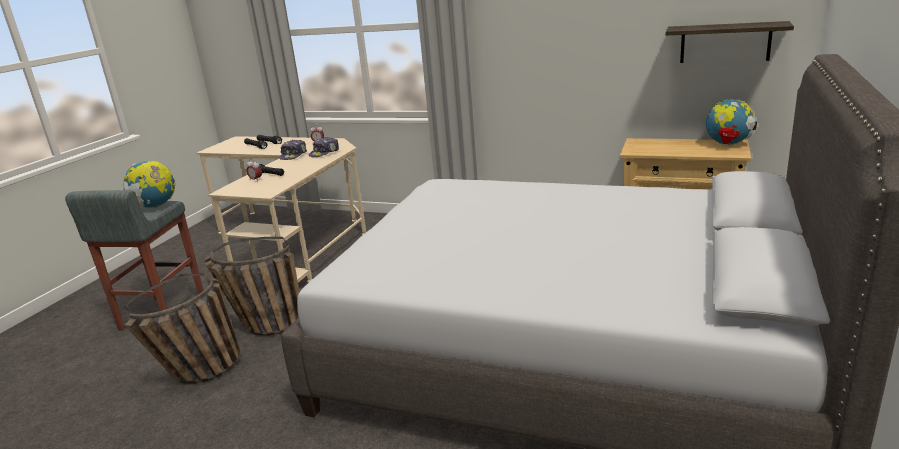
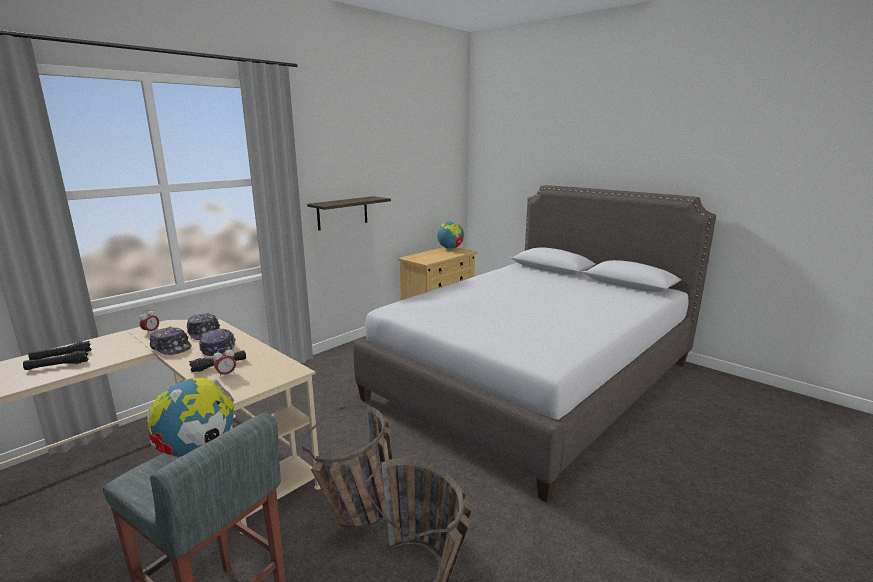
camera: 70 degrees left, 5 degrees down
shelf [666,21,794,63] -> shelf moved to [307,196,391,231]
none -> cap [199,329,236,356]

